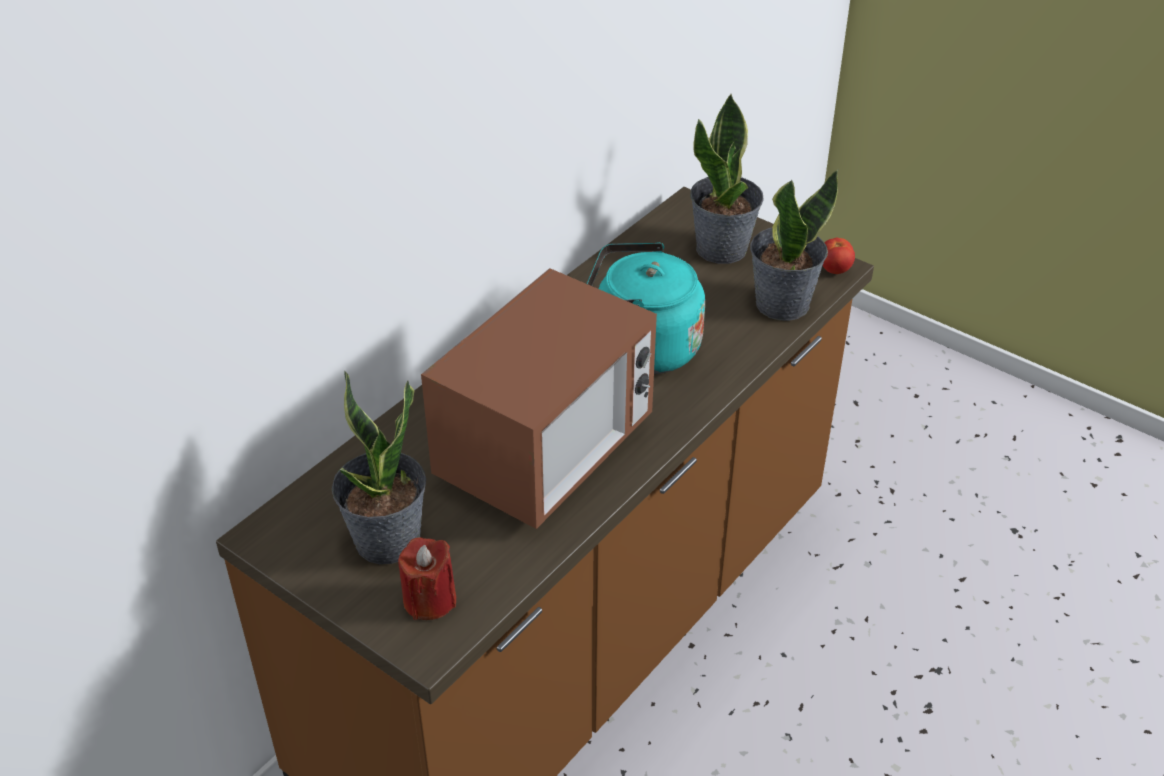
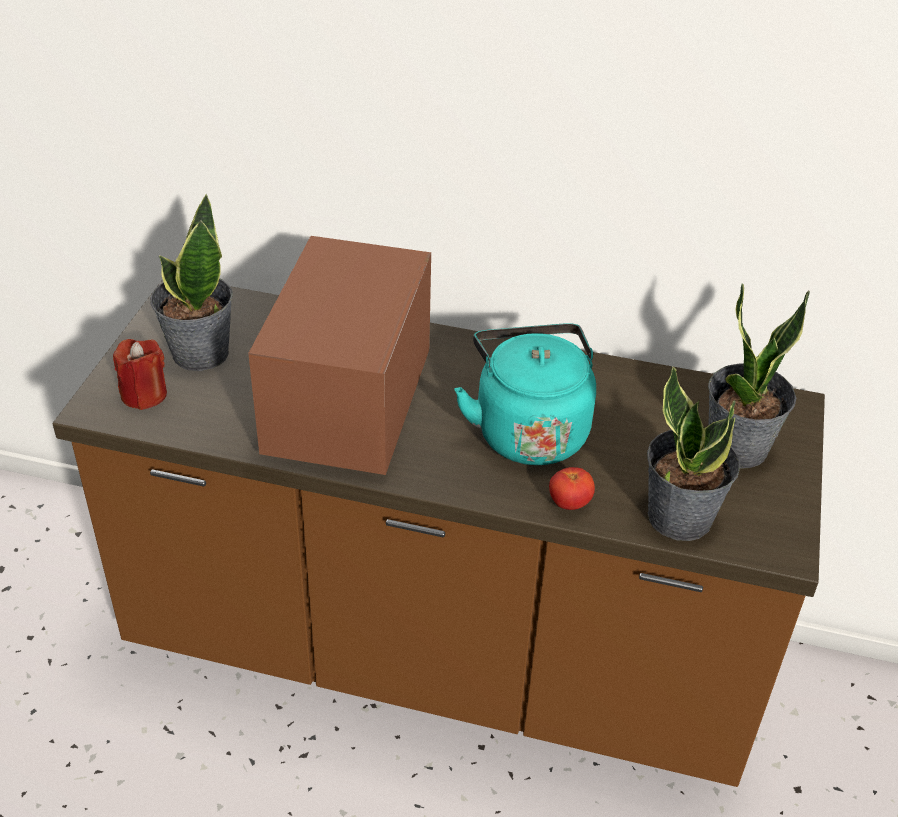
camera: 65 degrees right, 0 degrees up
microwave [421,268,657,529] -> microwave turned 90 degrees clockwise [248,236,431,475]
tomato [823,238,855,274] -> tomato moved to [549,467,595,510]

